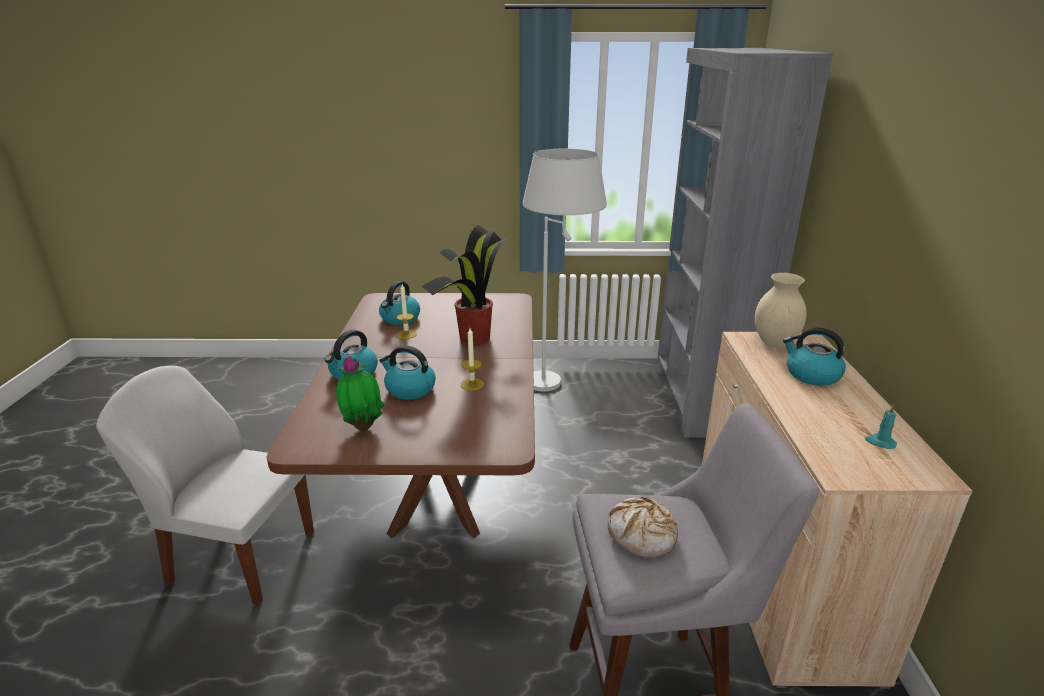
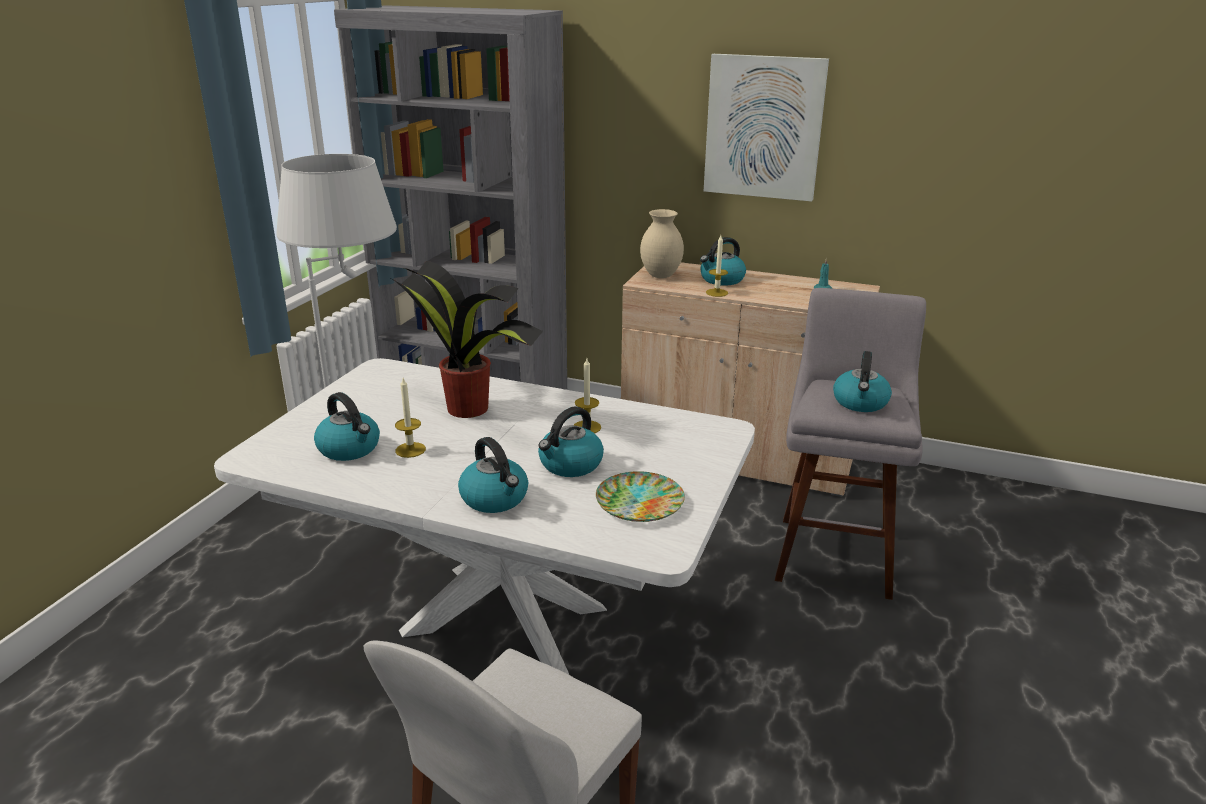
camera: 70 degrees left, 0 degrees up
brown dining table [266,293,535,539] -> white dining table [214,358,755,674]
potted plant [336,356,385,431] -> plate [596,471,685,522]
bread [608,497,678,557] -> kettle [833,351,892,412]
none -> picture [704,54,829,201]
none -> candle [706,235,728,297]

